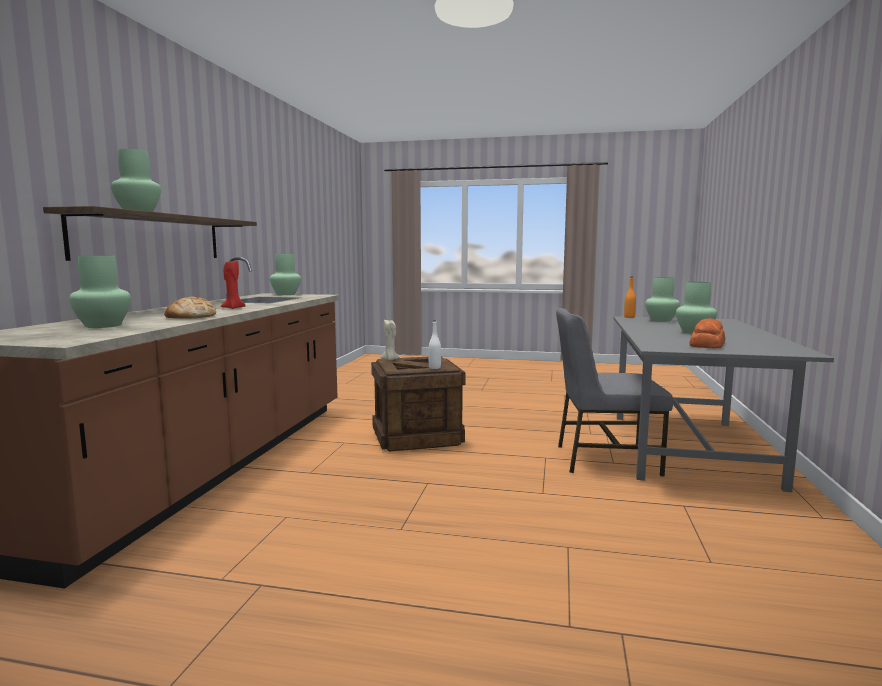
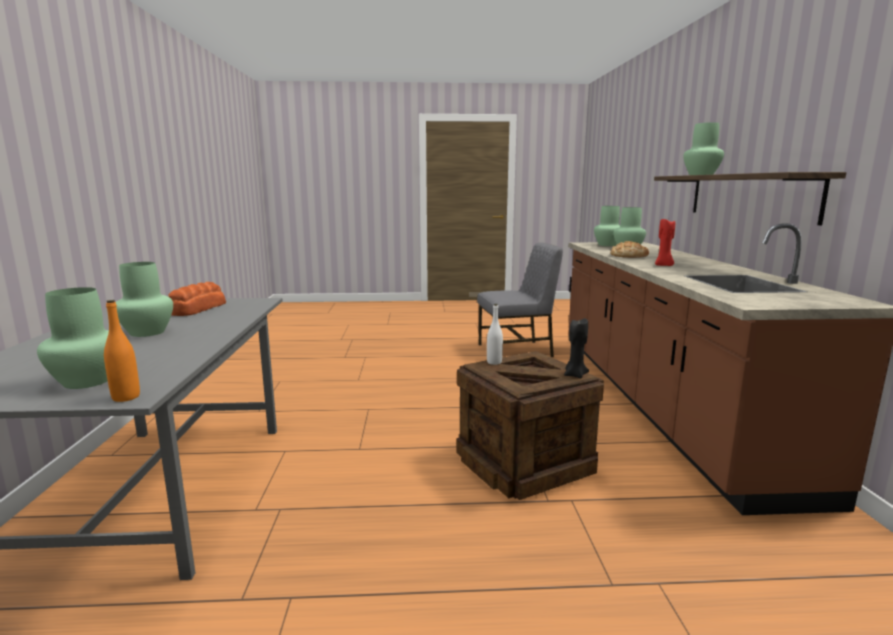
camera: 165 degrees right, 5 degrees up
green vase [270,254,301,295] -> green vase moved to [594,206,620,246]
beige candle [380,320,400,360] -> black candle [564,318,589,378]
grey chair [556,308,673,476] -> grey chair moved to [477,242,563,357]

